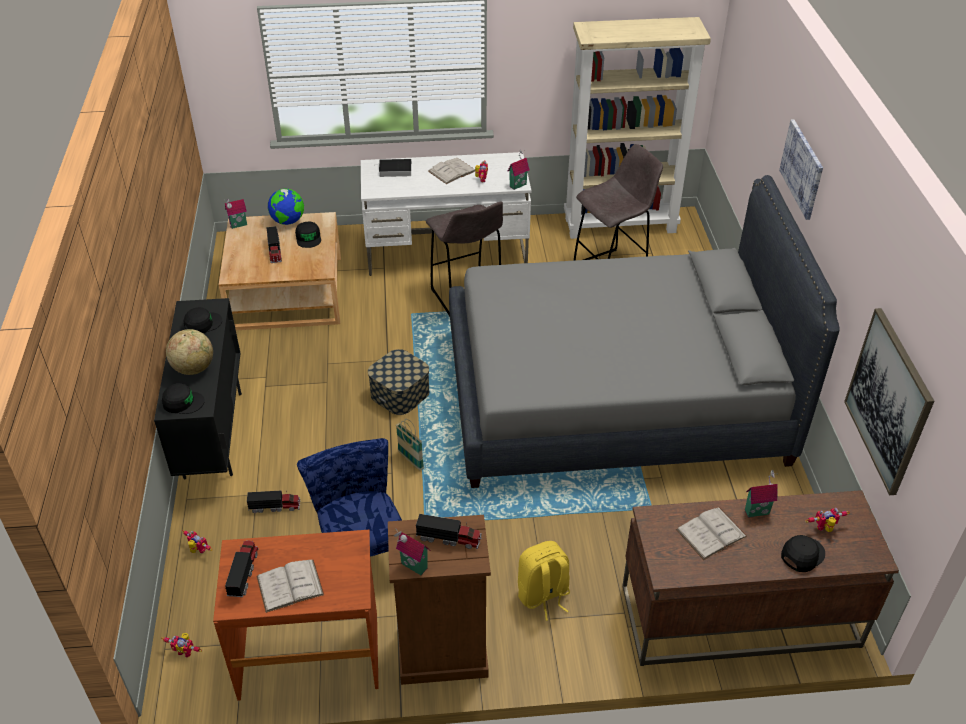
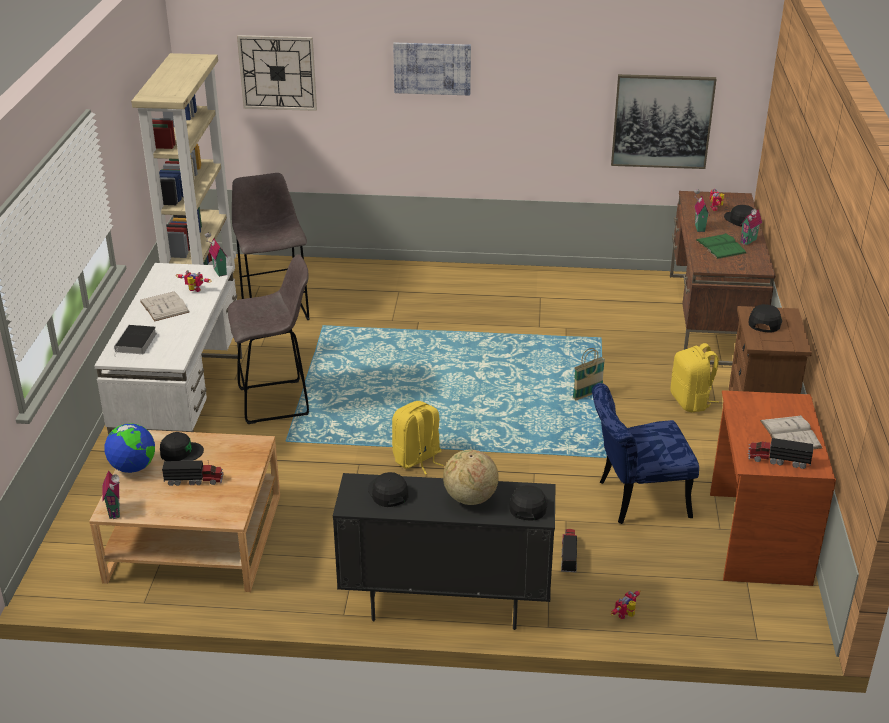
camera: 80 degrees left, 10 degrees down
toy robot [161,633,202,657] -> none
storage box [368,349,429,415] -> yellow backpack [392,401,444,475]
toy house [394,531,431,575] -> toy house moved to [741,209,762,245]
basket [396,419,424,470] -> basket moved to [572,348,605,400]
toy truck [416,514,482,549] -> black cap [748,304,782,333]
grey bed [449,175,840,488] -> none
white book [676,507,748,560] -> green book [696,233,747,259]
none -> wall clock [237,35,317,111]

